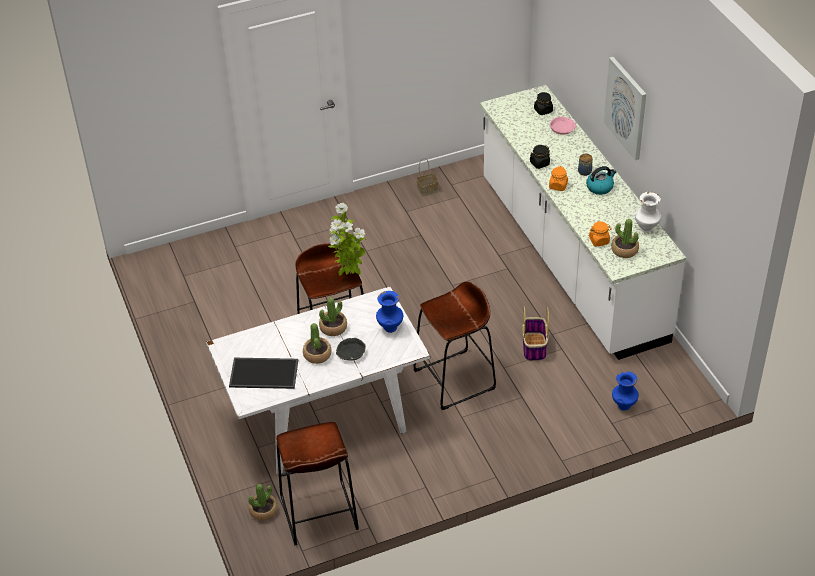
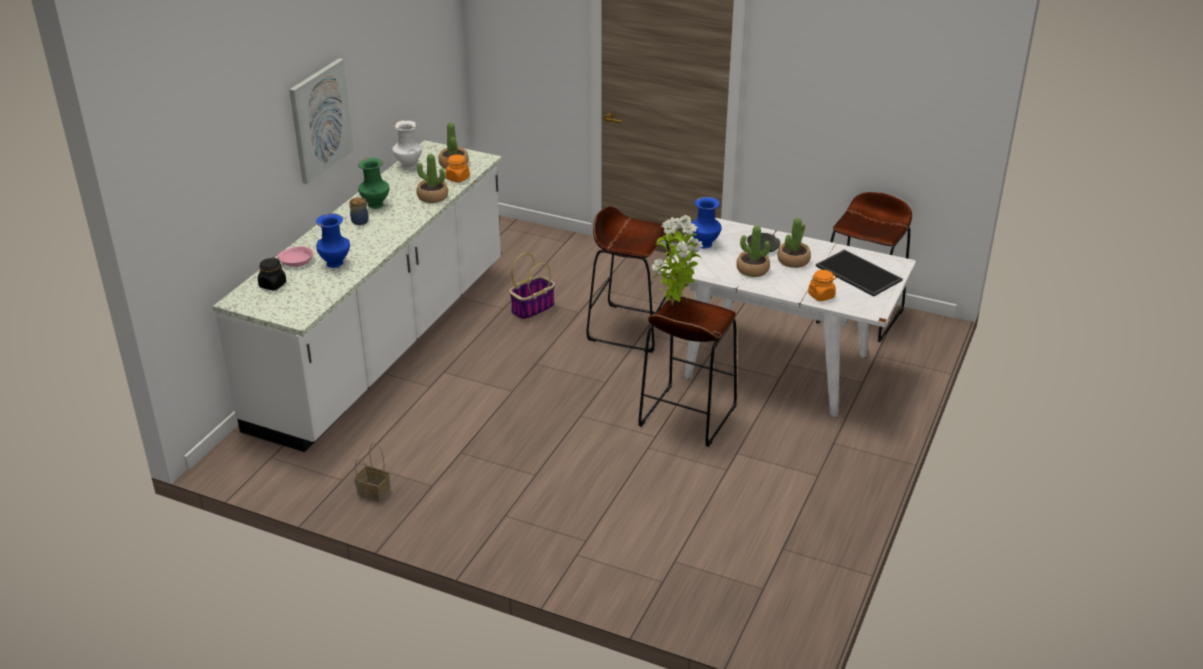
camera: 135 degrees left, 10 degrees down
potted plant [248,484,278,521] -> potted plant moved to [417,154,448,203]
black jar [530,145,550,169] -> none
orange jar [549,166,568,191] -> orange jar moved to [808,270,837,301]
kettle [586,166,617,195] -> green vase [358,158,389,209]
blue vase [612,371,639,410] -> blue vase moved to [316,213,350,268]

